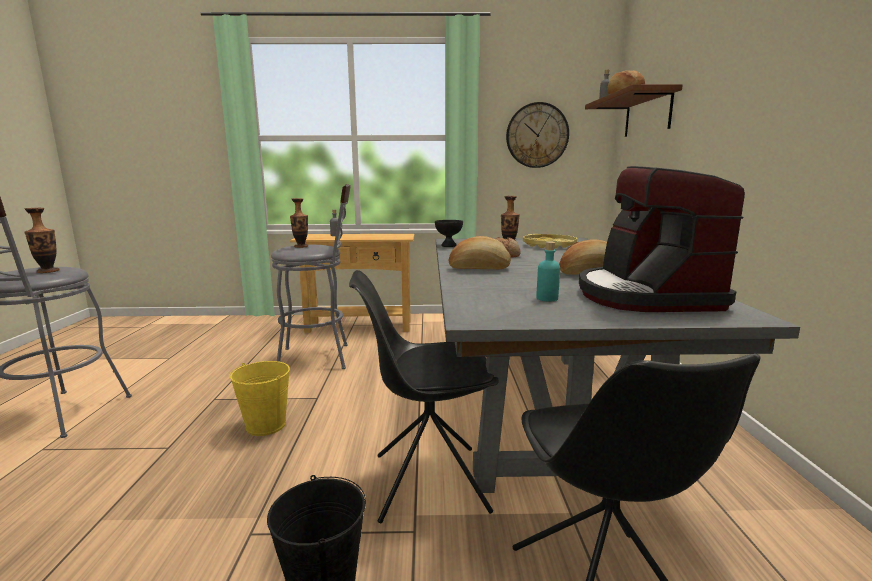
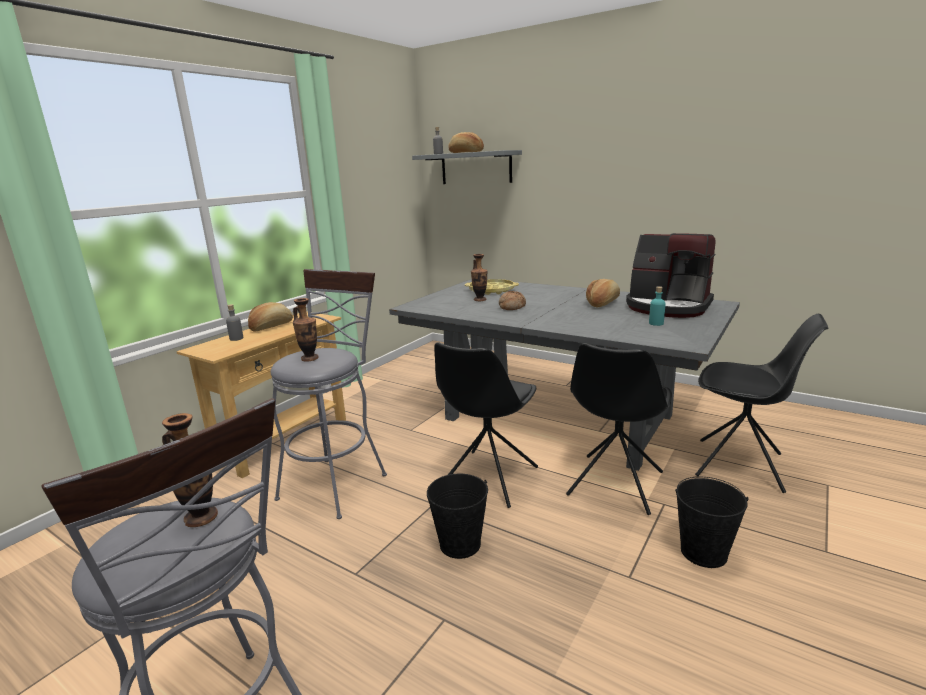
camera: 55 degrees left, 5 degrees up
yellow bucket [229,361,290,436] -> black bucket [427,473,488,559]
black bowl [435,220,463,247] -> none
bread [449,236,511,269] -> bread moved to [248,302,293,332]
wall clock [506,102,569,168] -> none
brown shelf [585,84,683,137] -> grey shelf [412,150,522,184]
none -> black chair [434,342,538,508]

